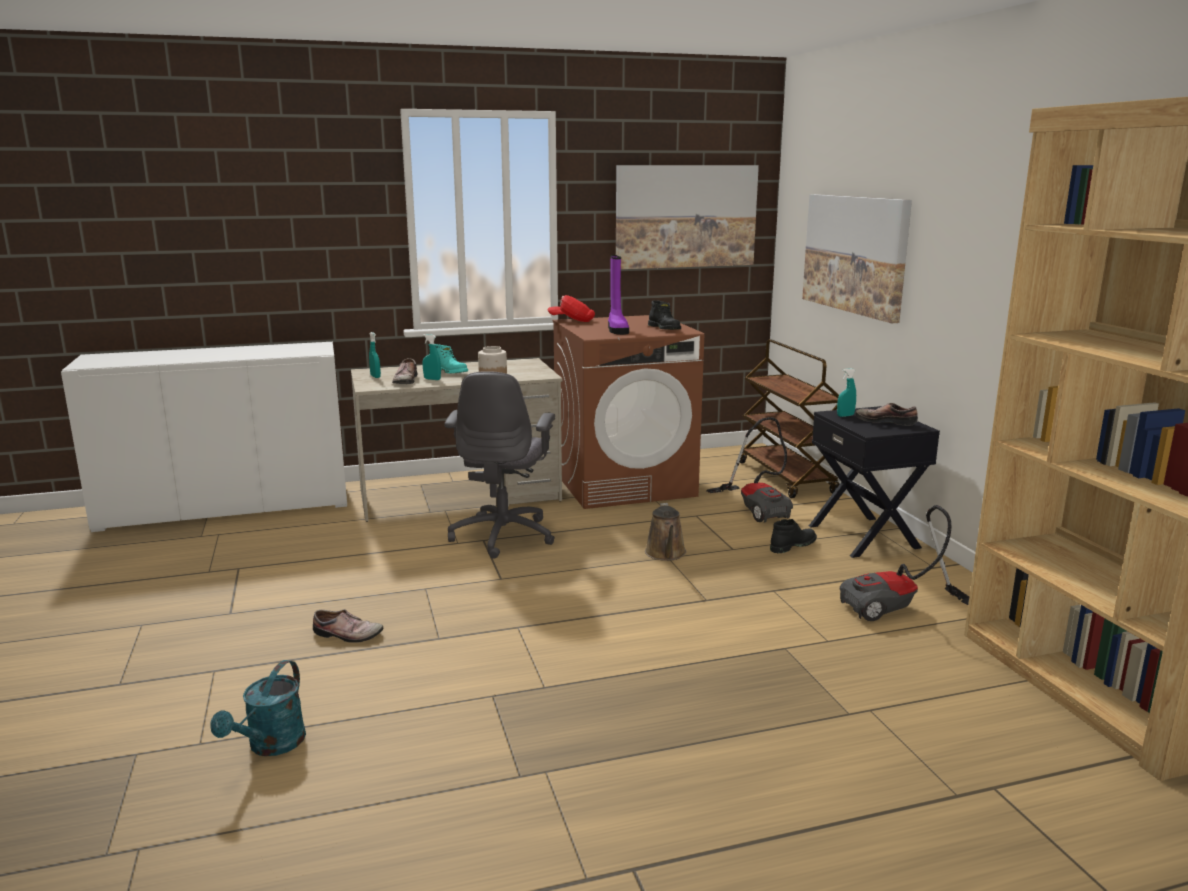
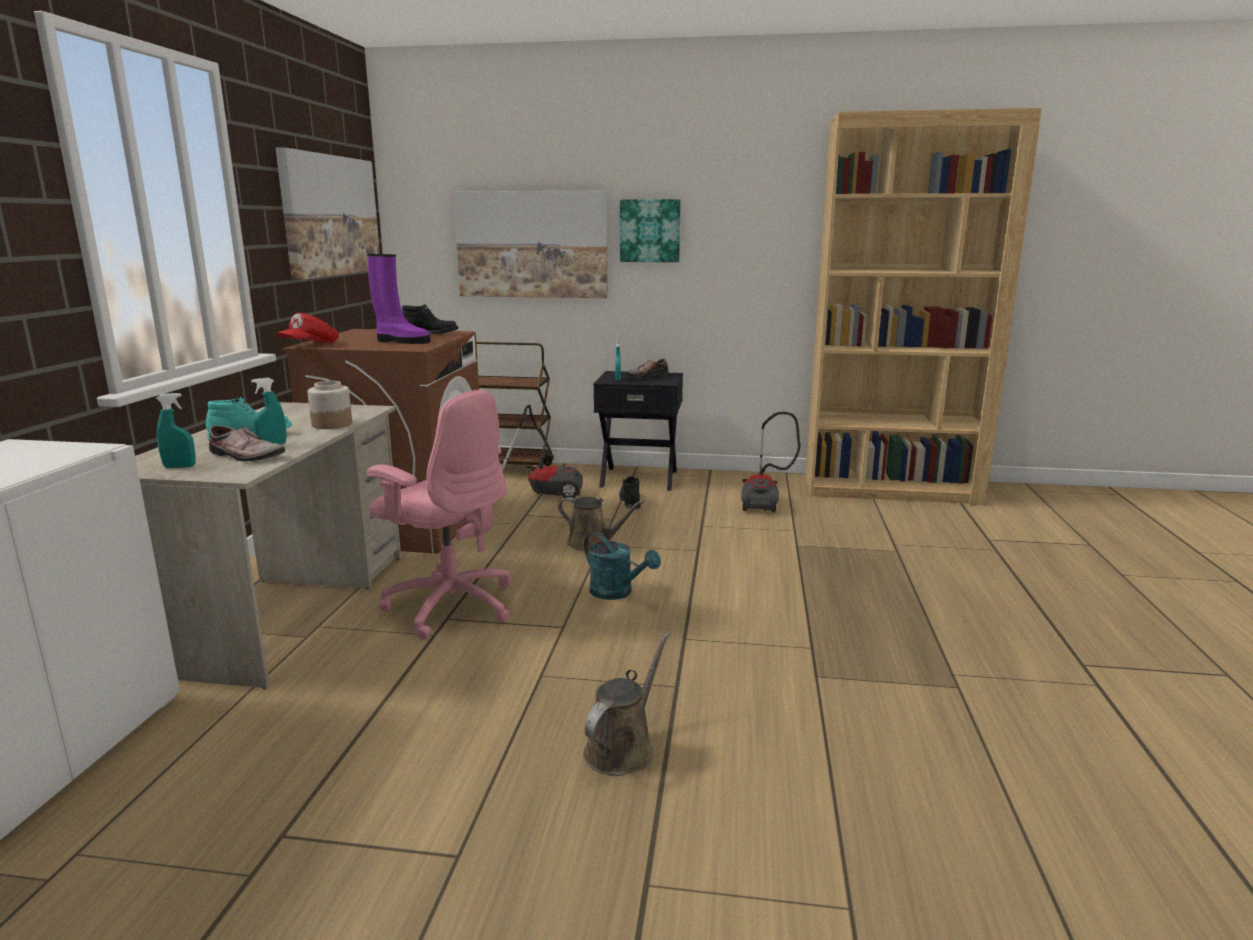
camera: 65 degrees left, 0 degrees up
turquoise watering can [210,660,306,756] -> turquoise watering can moved to [584,532,661,600]
shoe [313,609,384,643] -> brown watering can [583,632,670,776]
grey office chair [444,371,555,559] -> pink office chair [367,390,511,640]
none -> picture [620,199,681,262]

